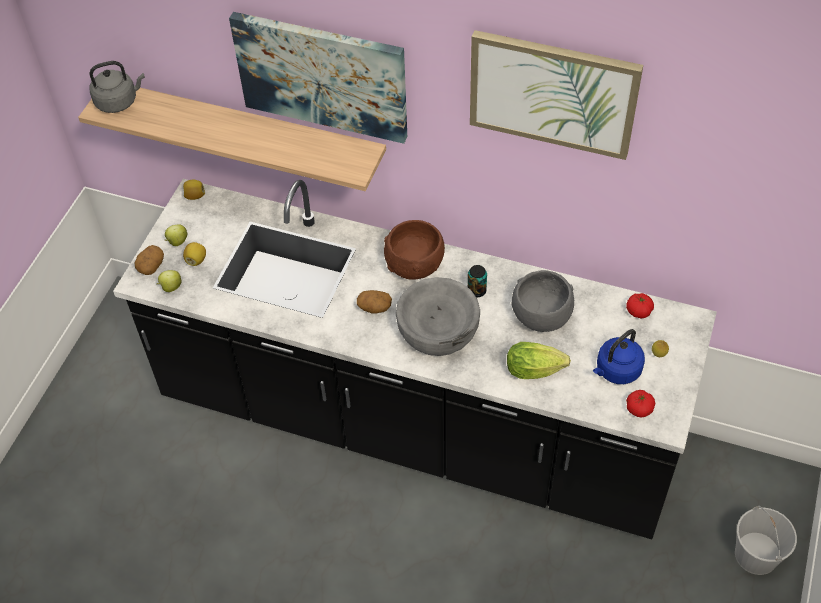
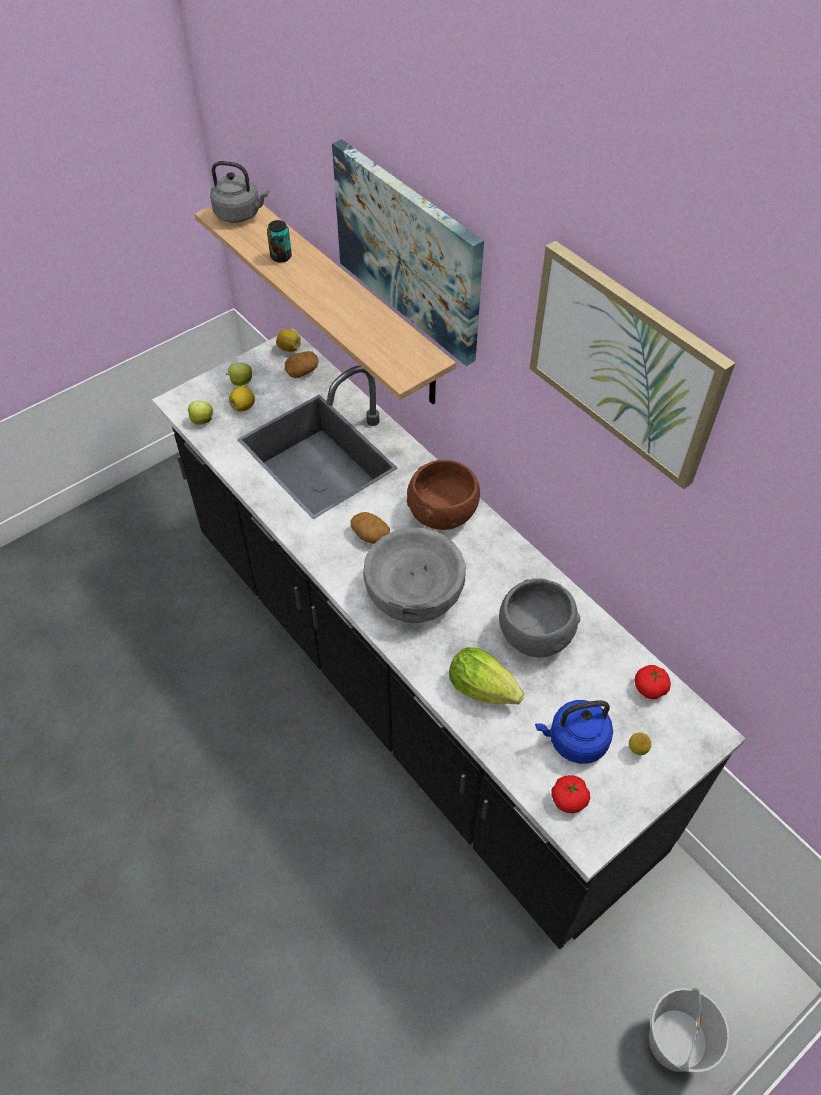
camera: 30 degrees right, 0 degrees up
potato [135,245,164,275] -> potato moved to [285,351,319,378]
can [468,265,487,297] -> can moved to [267,220,292,263]

